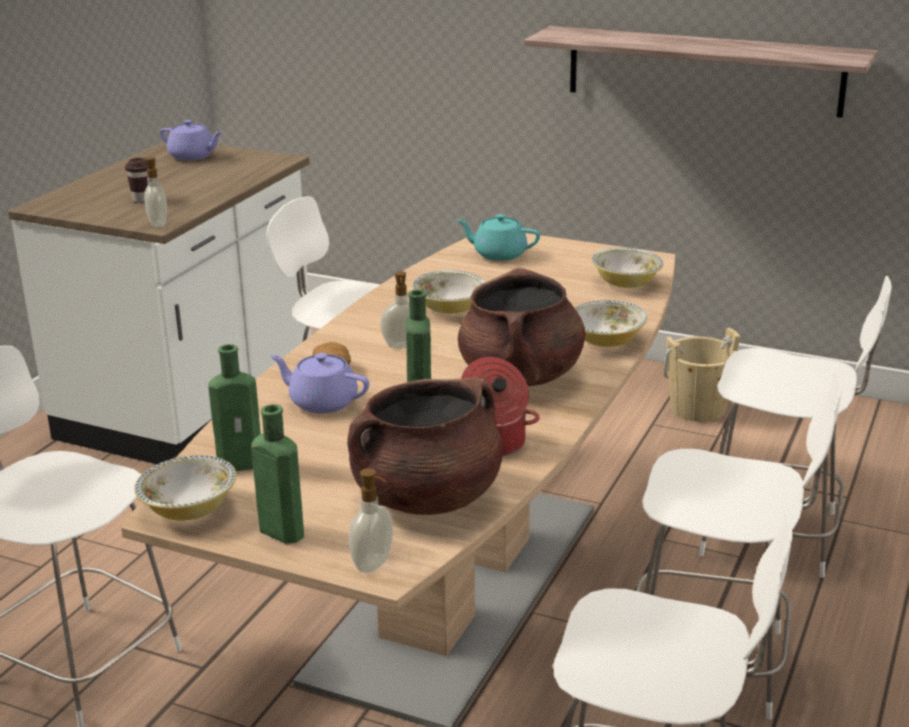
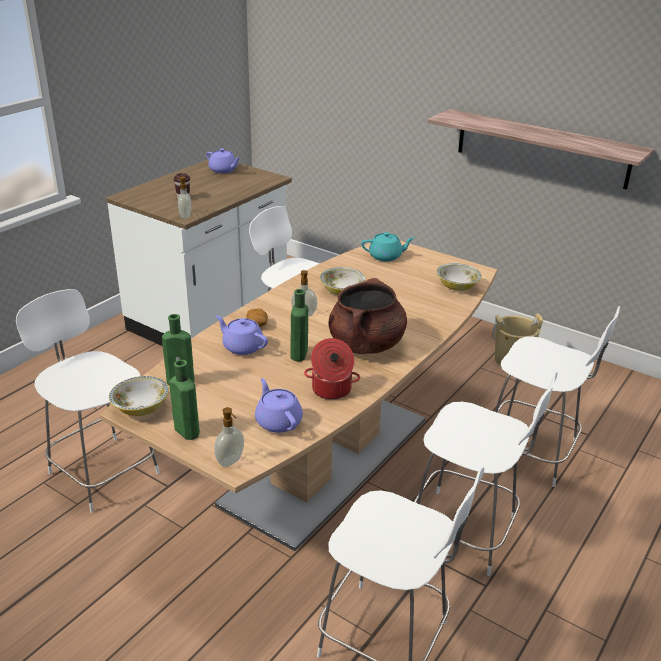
camera: 10 degrees right, 5 degrees up
brown cooking pot [347,378,503,515] -> purple teapot [255,378,303,433]
turquoise teapot [457,214,540,261] -> turquoise teapot turned 150 degrees clockwise [361,232,415,261]
bowl [574,300,648,347] -> none

